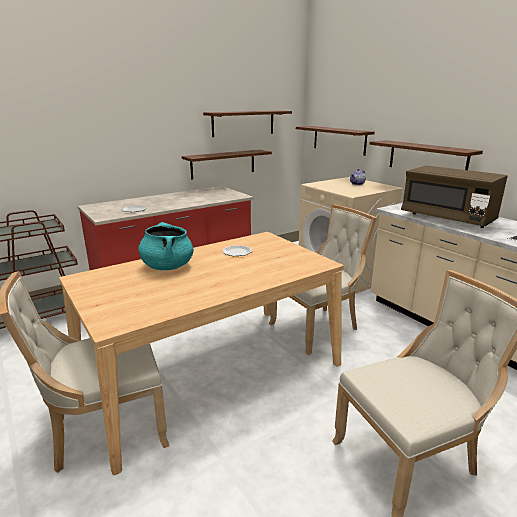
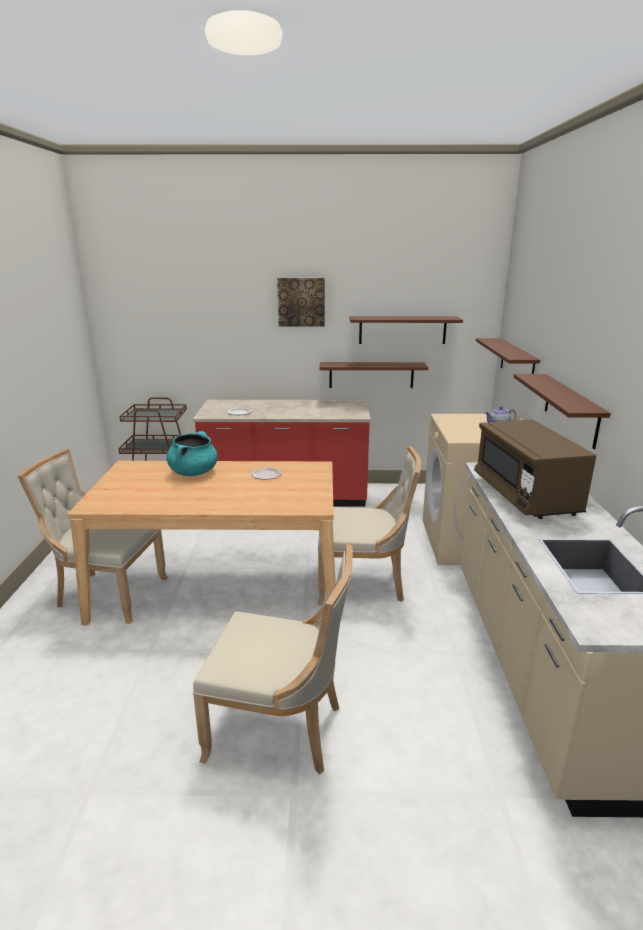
camera: 35 degrees right, 0 degrees up
none -> picture [277,278,325,327]

